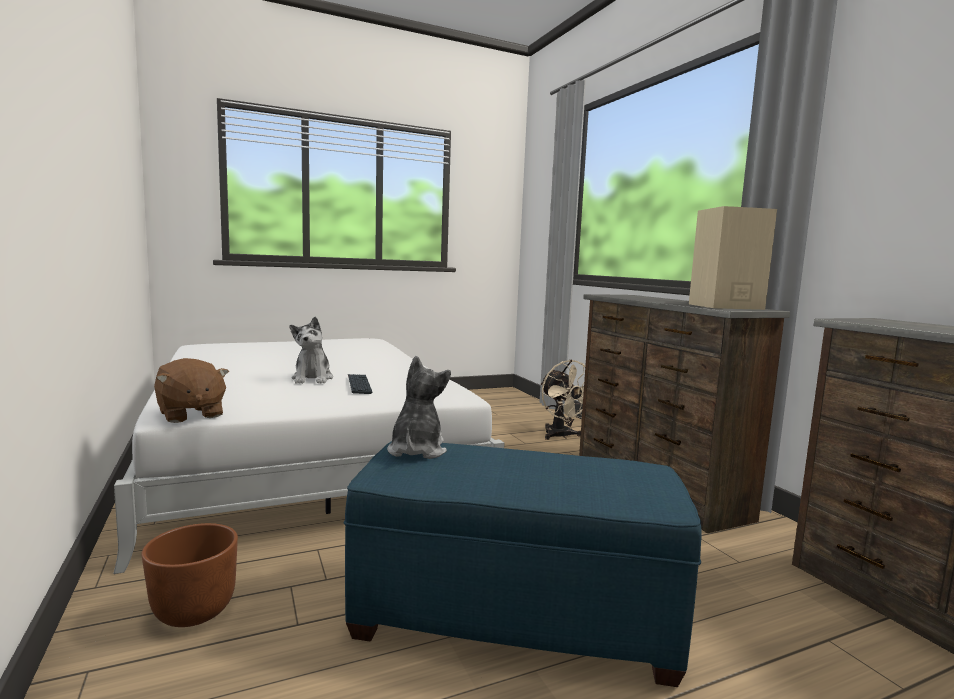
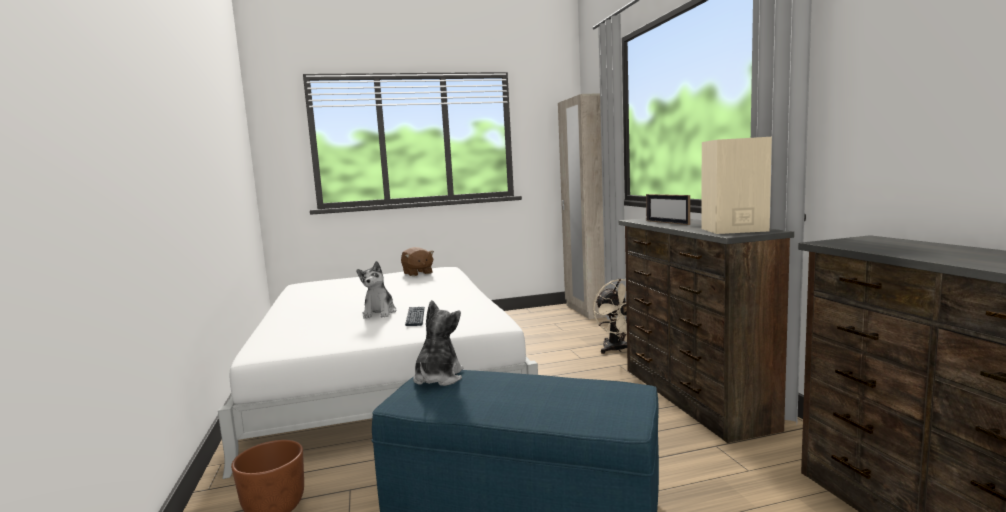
camera: 10 degrees right, 0 degrees up
brown plush toy [154,358,229,423] -> brown plush toy moved to [401,247,434,276]
none -> beige wardrobe [558,93,606,319]
none -> picture frame [646,194,690,225]

